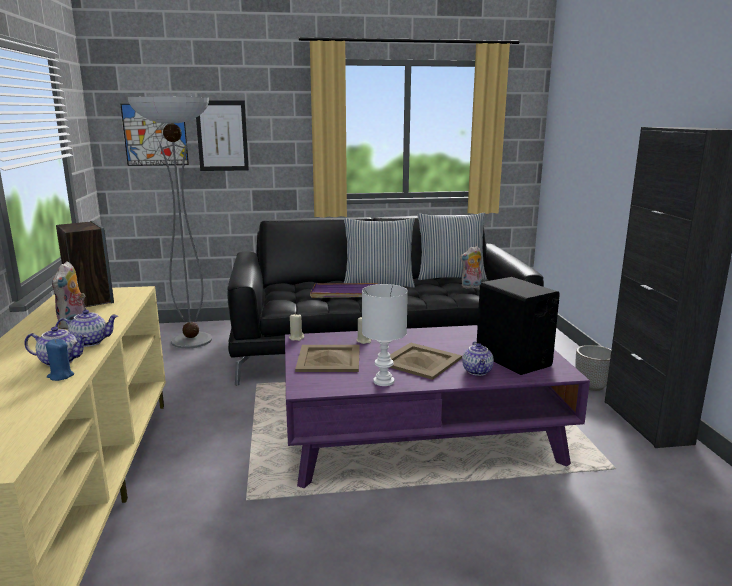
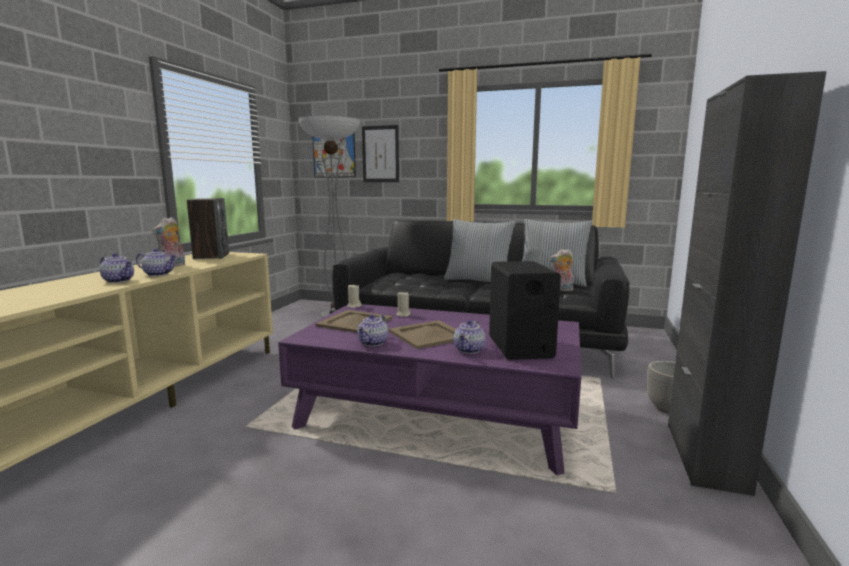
camera: 25 degrees right, 5 degrees down
blue candle [46,339,74,381] -> none
purple tray [310,283,379,298] -> none
white table lamp [362,284,408,386] -> teapot [357,314,388,347]

